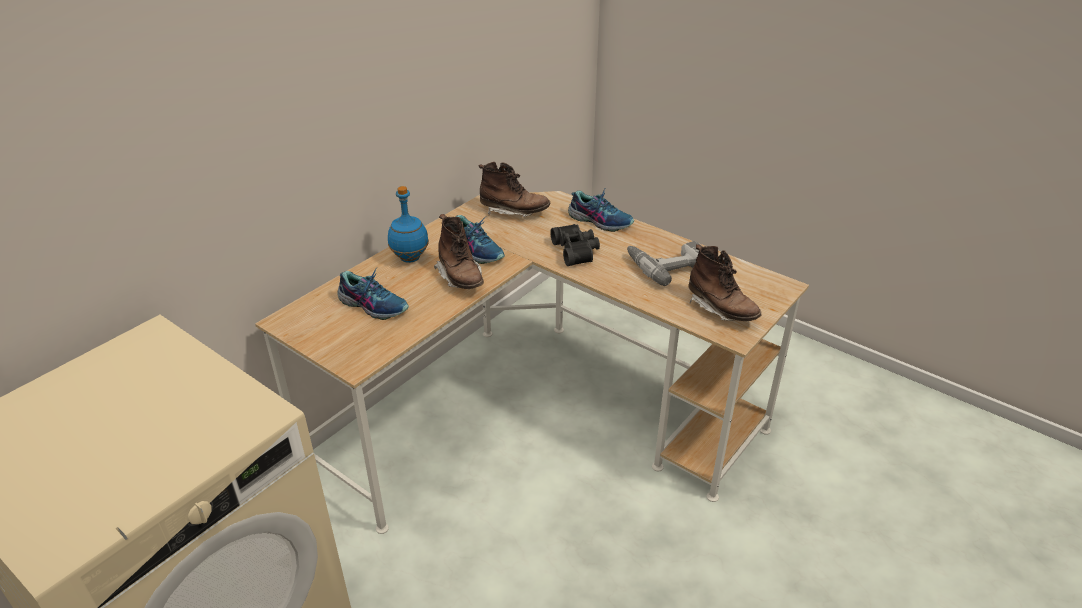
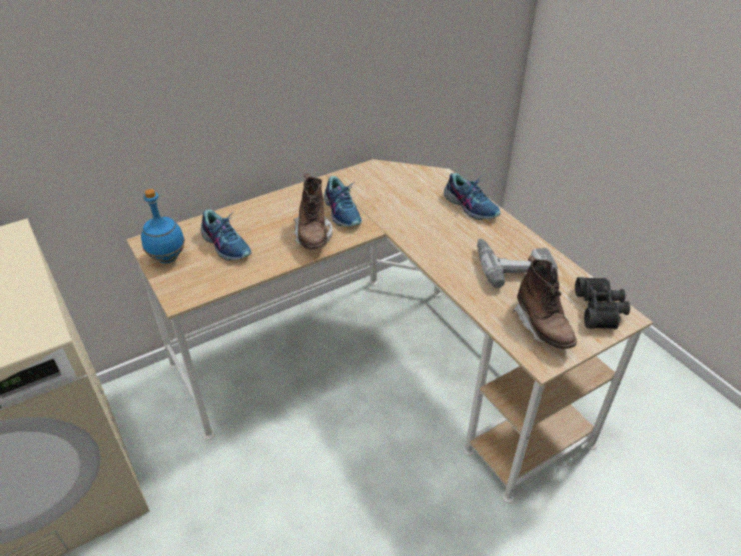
camera: 20 degrees right, 5 degrees up
blue bottle [388,186,429,263] -> blue bottle moved to [141,189,185,263]
brown boot [479,162,551,217] -> none
black binoculars [550,224,600,266] -> black binoculars moved to [575,277,630,329]

